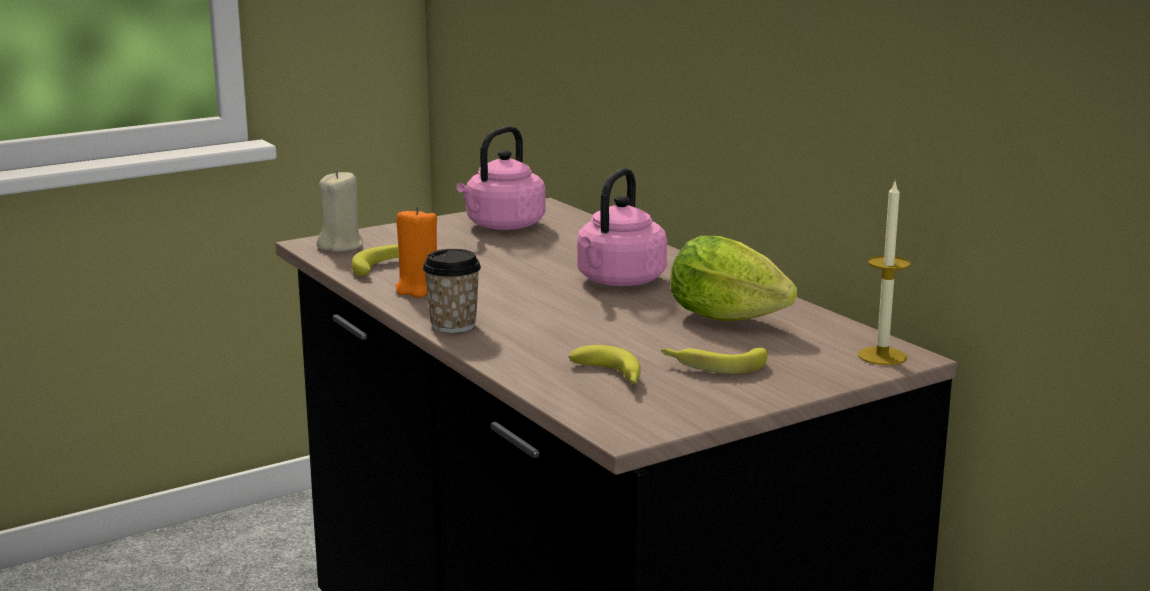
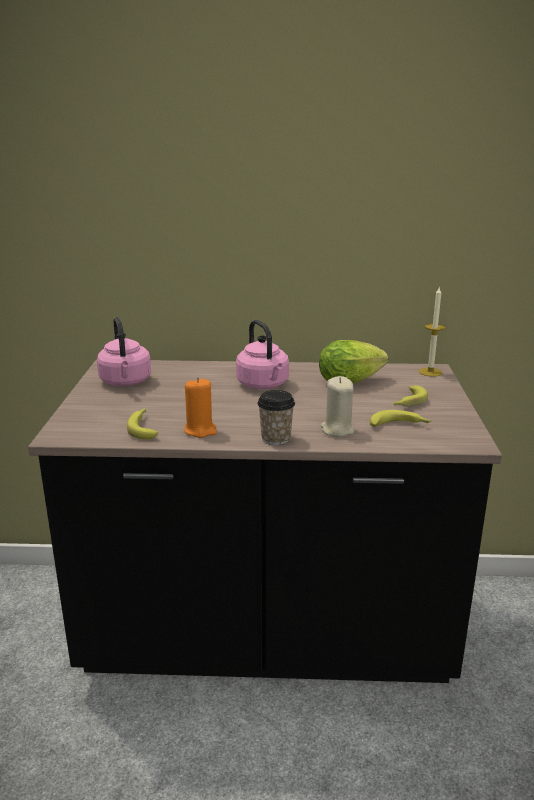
camera: 55 degrees left, 5 degrees up
beige candle [317,170,363,252] -> beige candle moved to [320,376,354,437]

